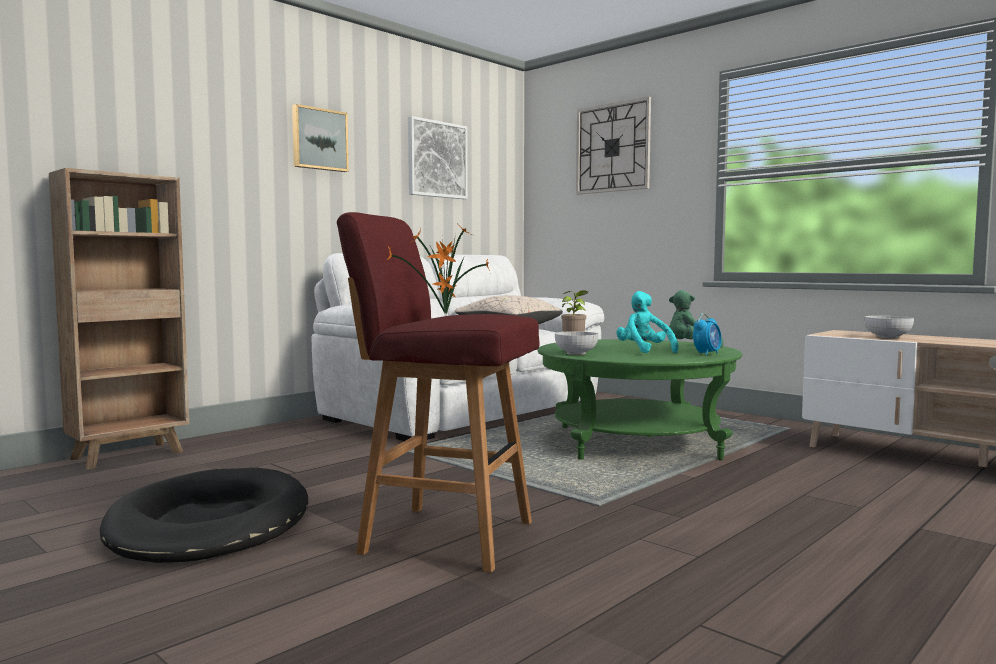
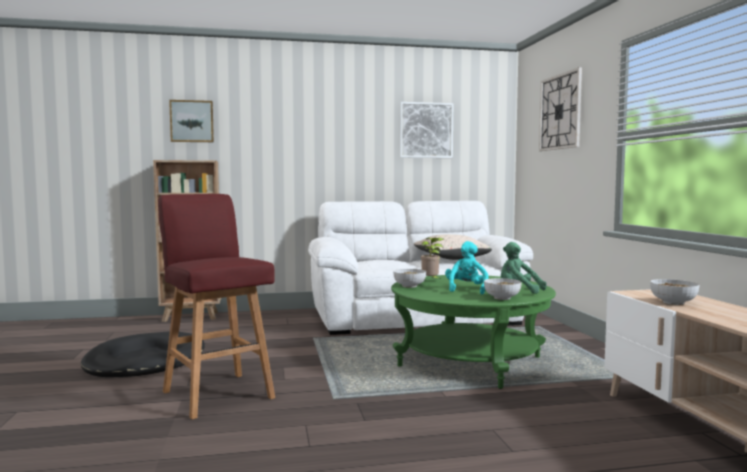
camera: 35 degrees right, 0 degrees up
picture [292,104,349,172] -> picture moved to [169,100,214,142]
potted plant [388,223,491,314] -> none
alarm clock [693,313,722,356] -> bowl [484,278,522,300]

